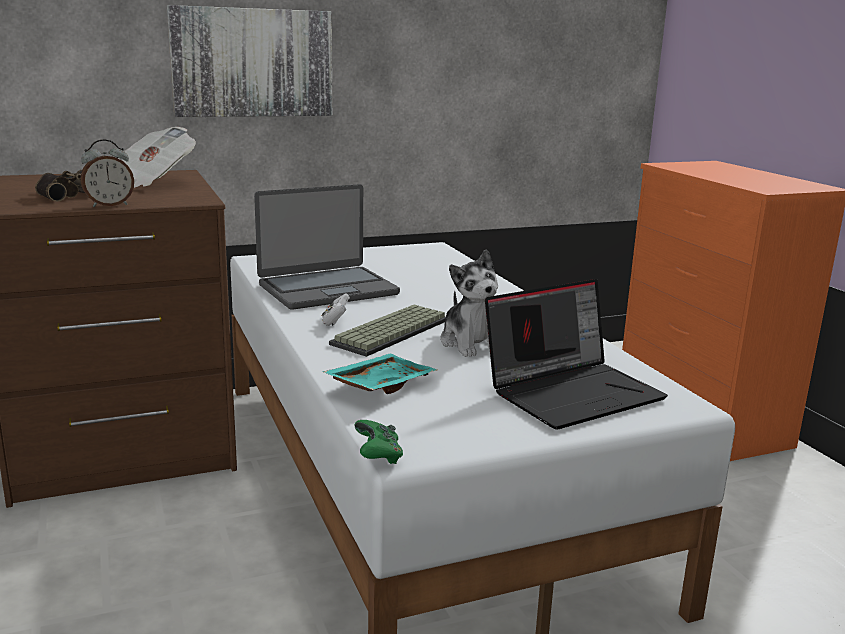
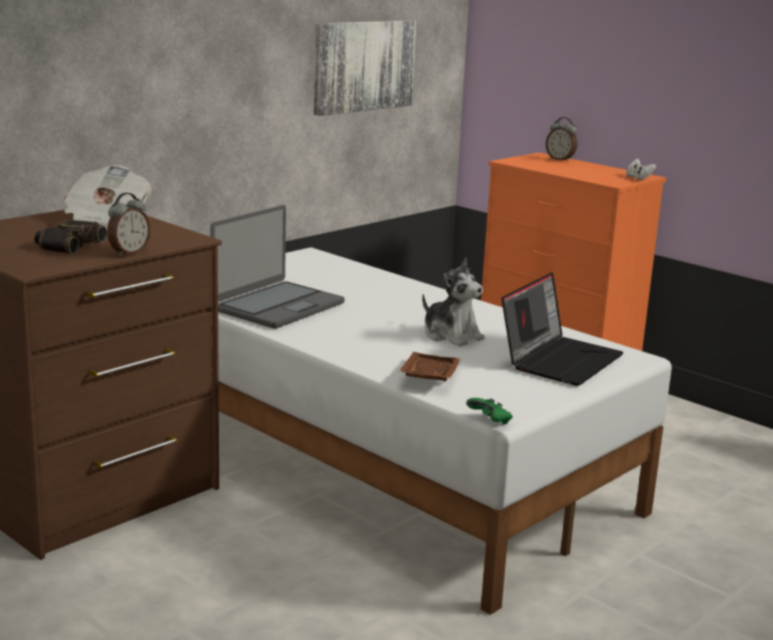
camera: 25 degrees left, 0 degrees up
picture [167,5,332,117] -> picture moved to [314,20,416,116]
white game controller [322,293,350,326] -> white game controller moved to [626,158,656,180]
turquoise tray [323,353,437,394] -> brown tray [398,352,461,382]
keyboard [329,305,446,357] -> none
none -> alarm clock [546,117,577,162]

